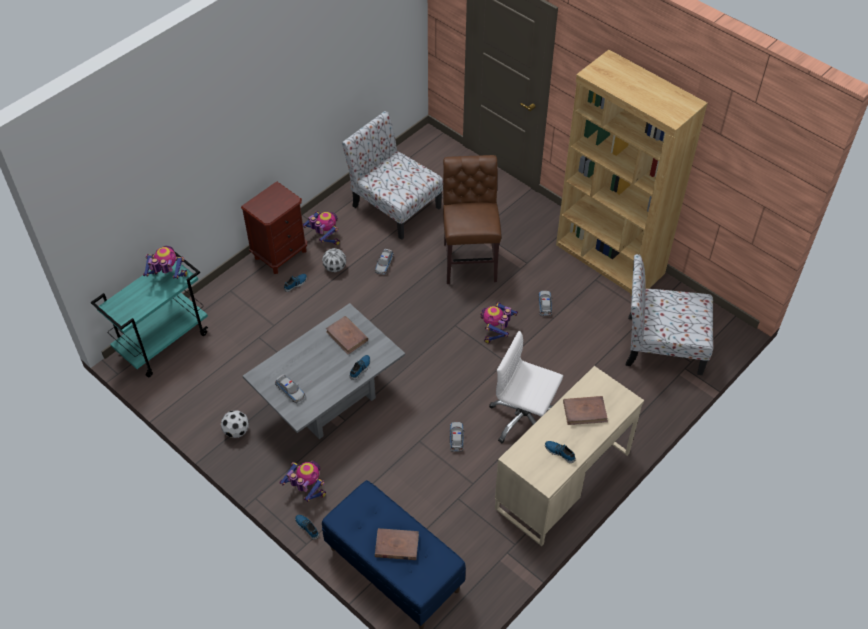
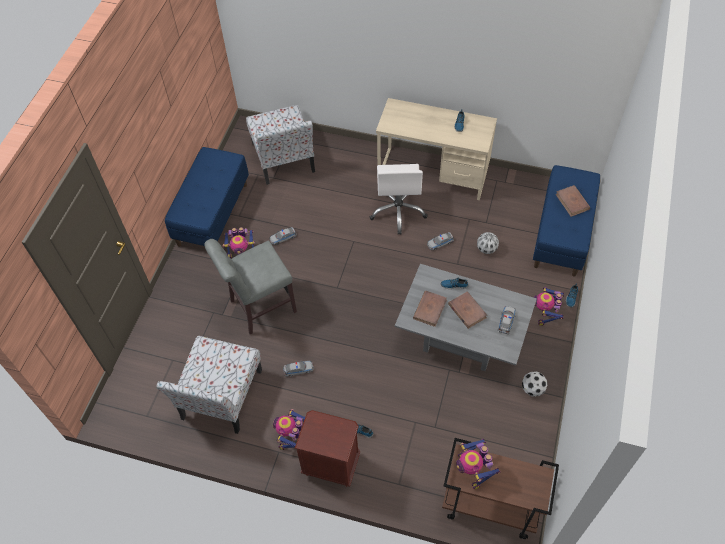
camera: 115 degrees left, 5 degrees up
turquoise cart [91,251,208,377] -> brown cart [442,438,559,539]
football [322,248,346,272] -> football moved to [477,232,499,254]
brown chair [443,155,502,284] -> grey chair [204,239,297,334]
toy robot [480,302,518,343] -> toy robot moved to [223,227,255,258]
brown bookcase [556,50,708,296] -> blue bench [165,147,249,247]
brown book [563,396,608,425] -> brown book moved to [448,291,487,329]

